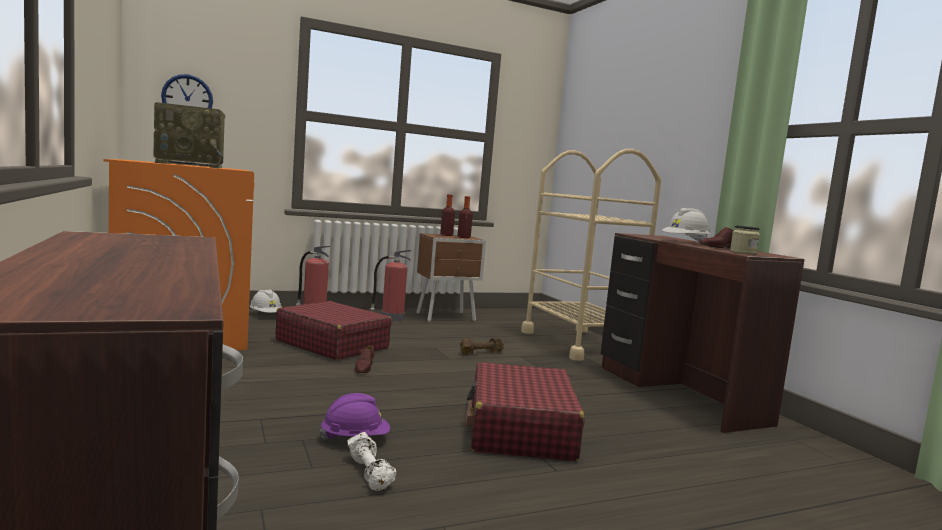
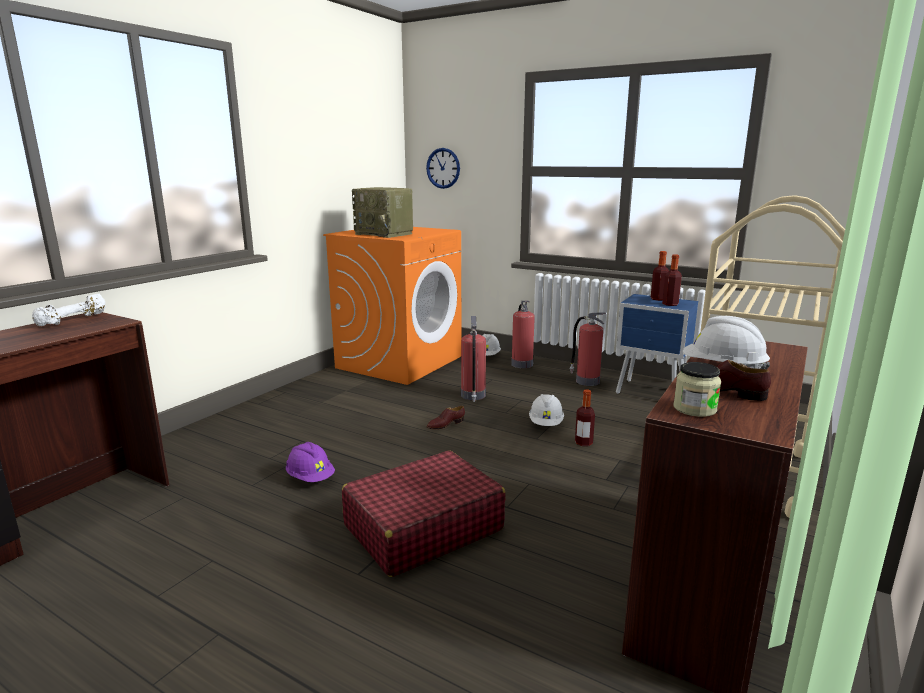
camera: 55 degrees right, 10 degrees up
red suitcase [275,301,392,360] -> fire extinguisher [461,316,486,402]
white dumbbell [347,432,397,491] -> white dumbbell moved to [32,294,106,326]
brown nightstand [417,233,486,322] -> blue nightstand [616,294,698,394]
brown dumbbell [460,338,504,355] -> bottle [575,389,595,446]
none -> white hard hat [529,394,564,426]

